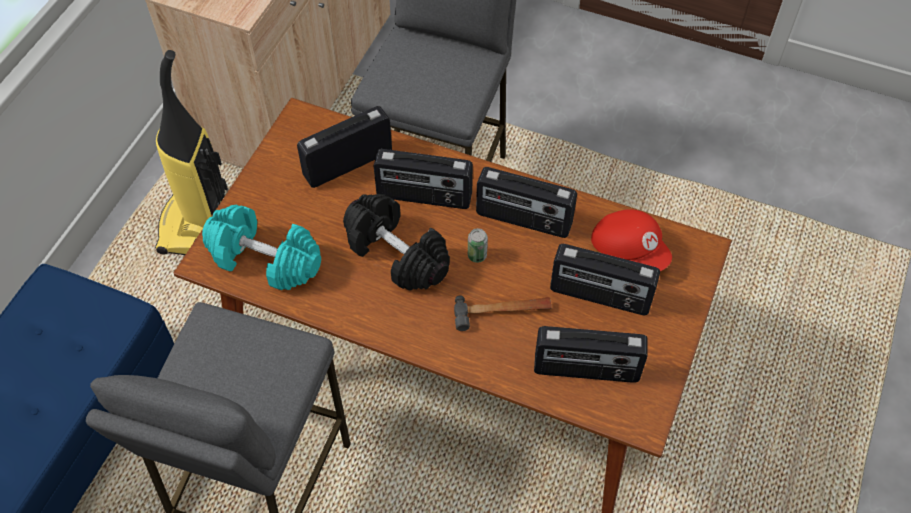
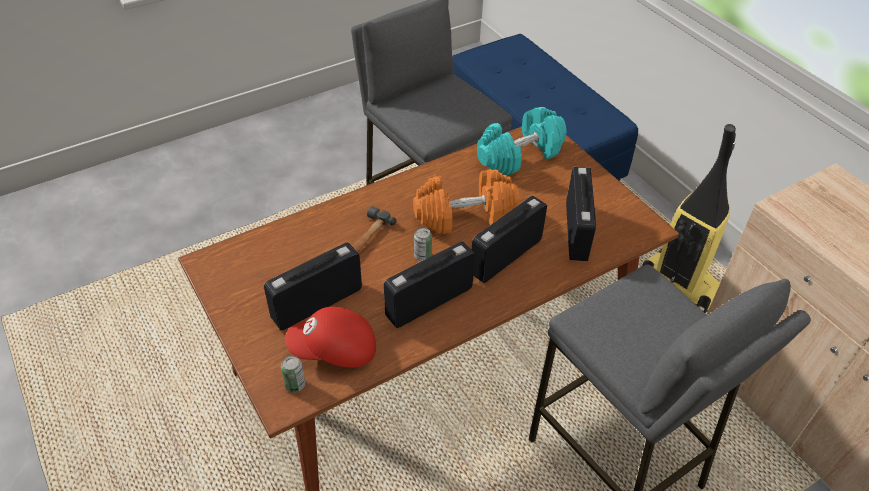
camera: 125 degrees right, 10 degrees down
black dumbbell [343,194,450,291] -> orange dumbbell [413,169,519,234]
radio [534,326,648,383] -> none
none -> can [281,356,305,392]

